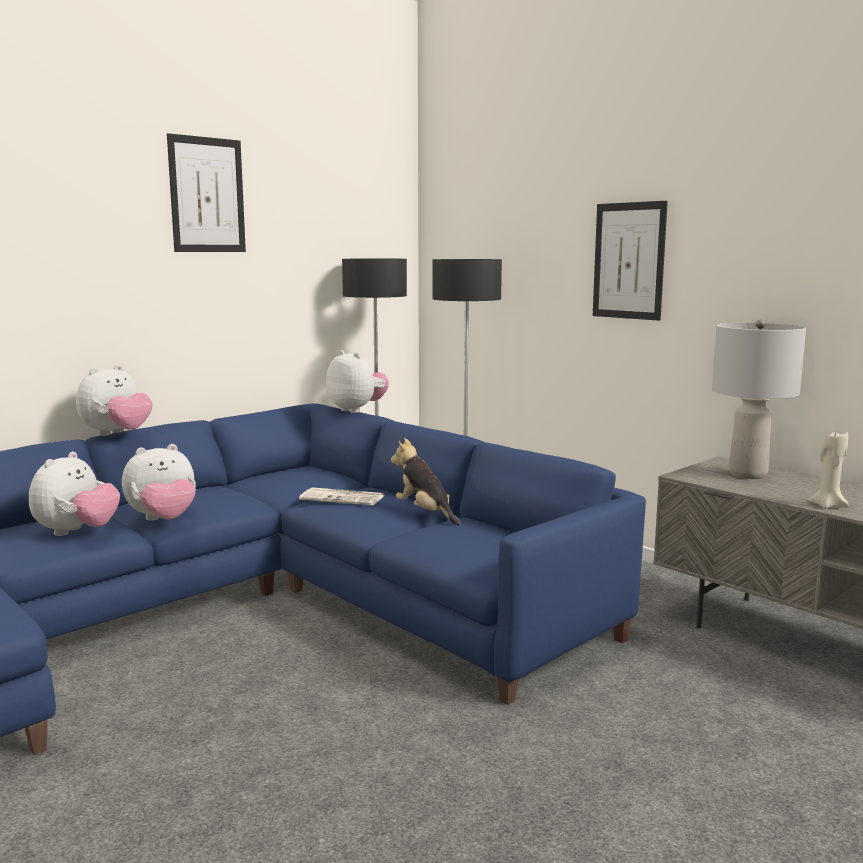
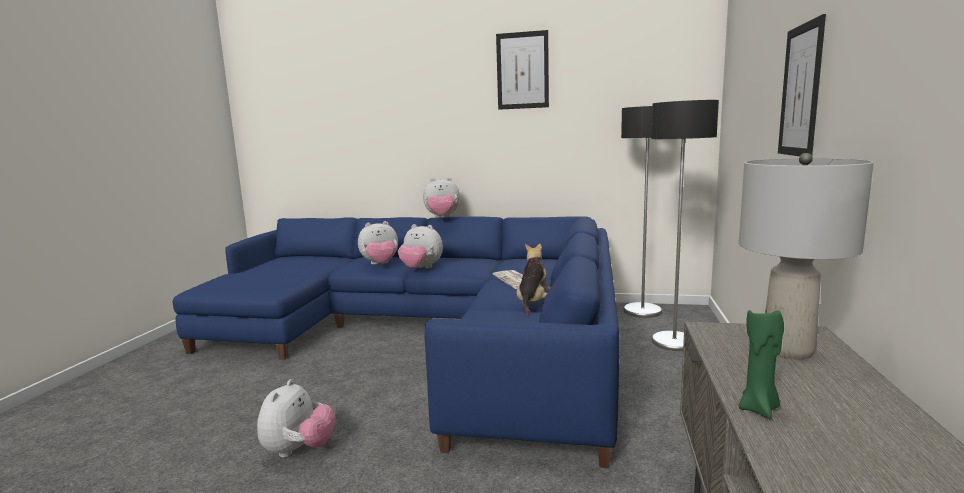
camera: 55 degrees right, 0 degrees up
plush toy [326,350,389,413] -> plush toy moved to [257,379,335,458]
beige candle [808,431,849,509] -> green candle [739,306,784,419]

